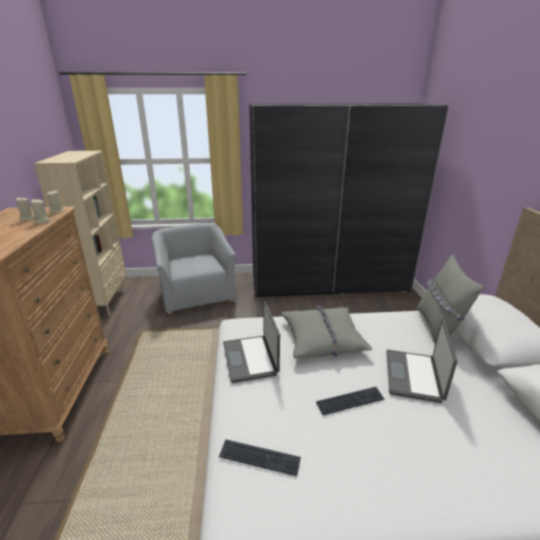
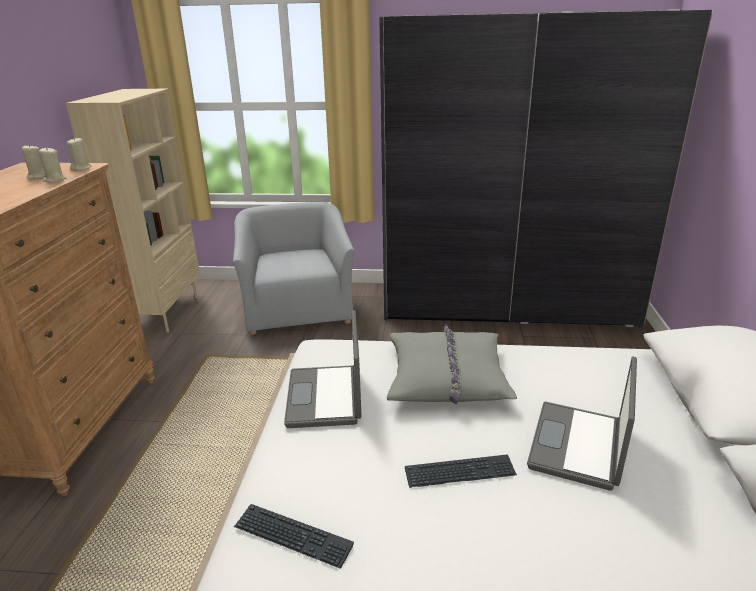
camera: 10 degrees right, 0 degrees up
grey pillow [417,254,484,344] -> none

